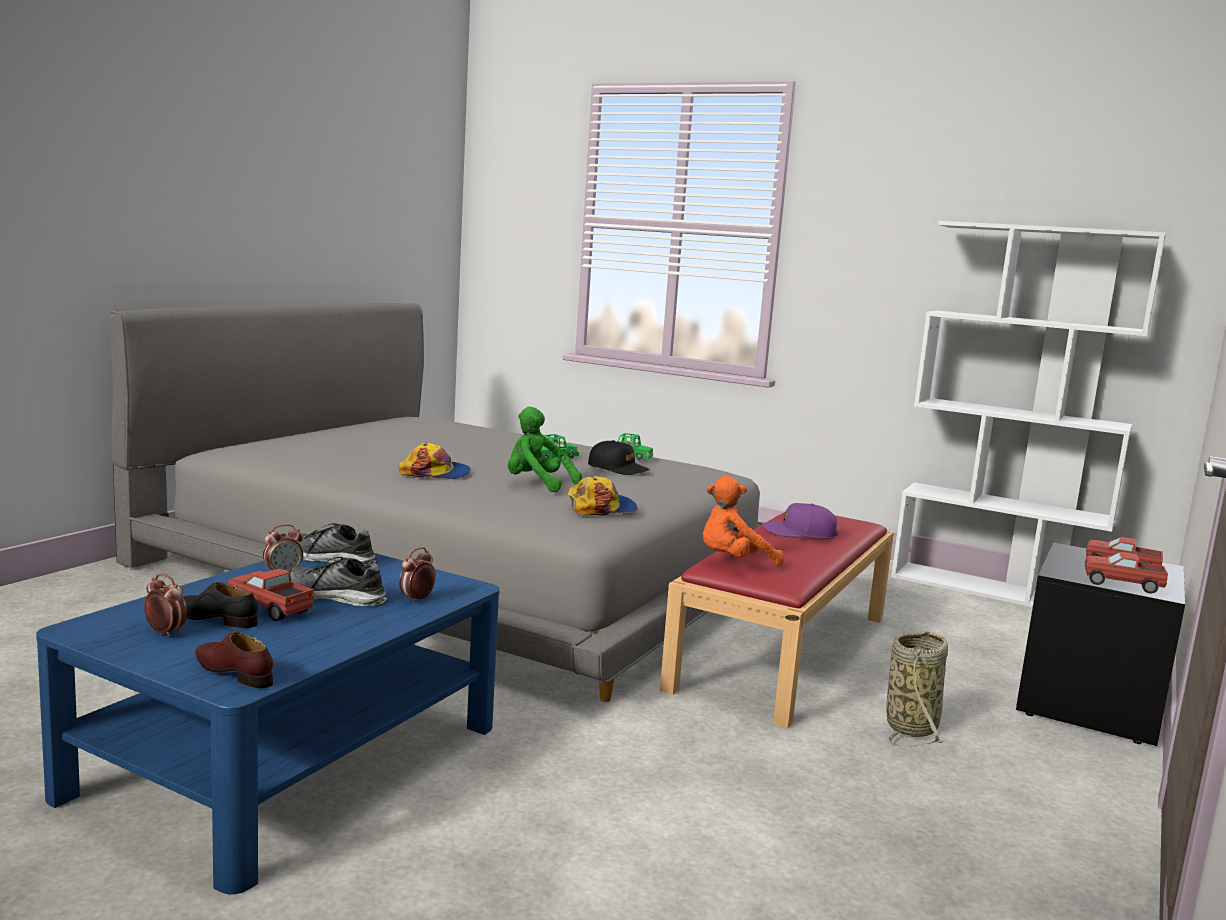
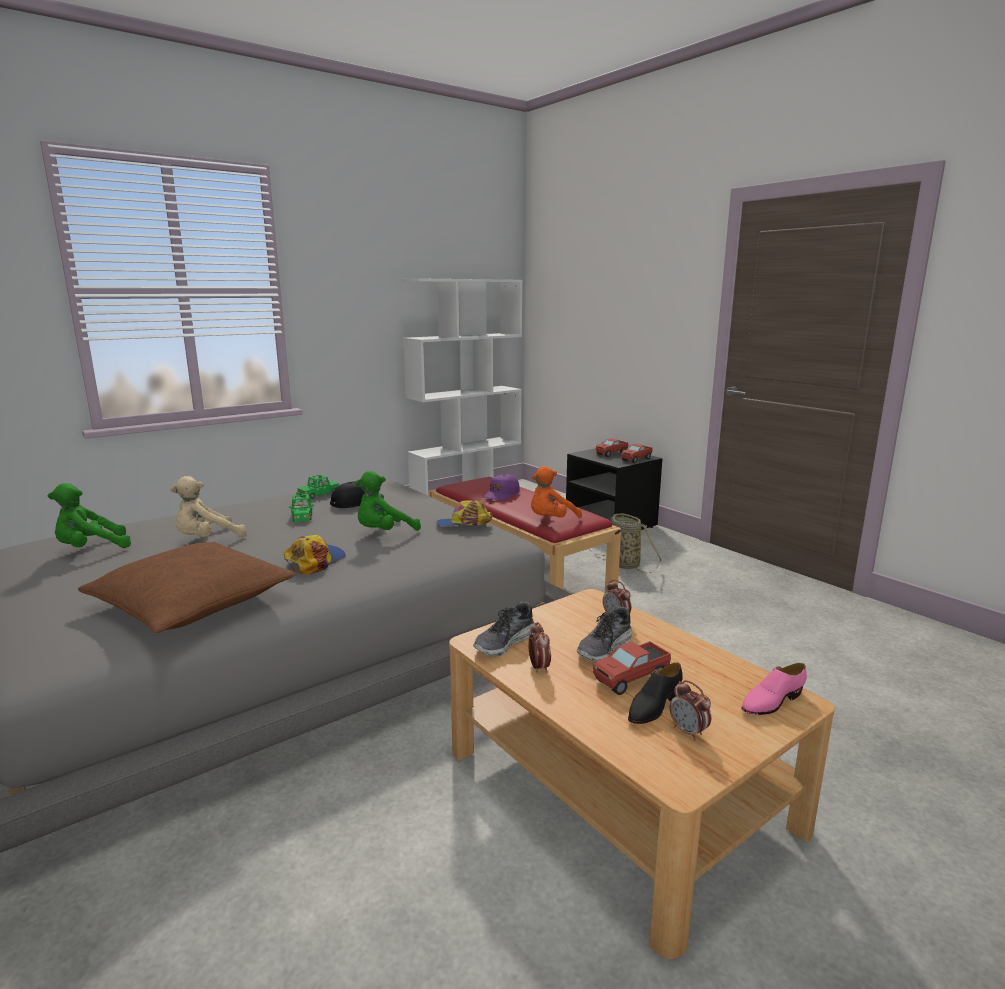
camera: 65 degrees left, 5 degrees up
blue coffee table [36,553,500,894] -> beige coffee table [449,589,835,959]
alarm clock [144,574,187,637] -> alarm clock turned 90 degrees counterclockwise [670,680,711,740]
brown shoe [195,631,273,688] -> pink shoe [741,663,807,715]
cap [568,476,638,516] -> cap turned 90 degrees counterclockwise [436,500,492,526]
orange plush toy [703,476,784,566] -> orange plush toy turned 45 degrees clockwise [531,466,582,518]
none -> green plush toy [47,483,131,548]
none -> brown pillow [78,542,295,633]
none -> beige plush toy [170,476,247,537]

